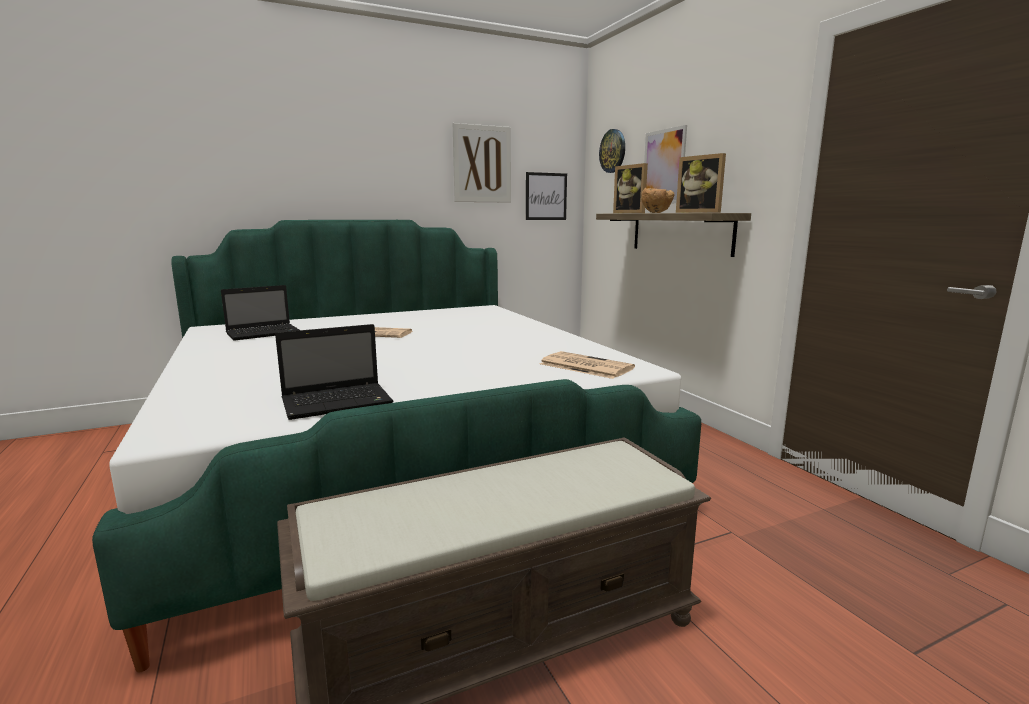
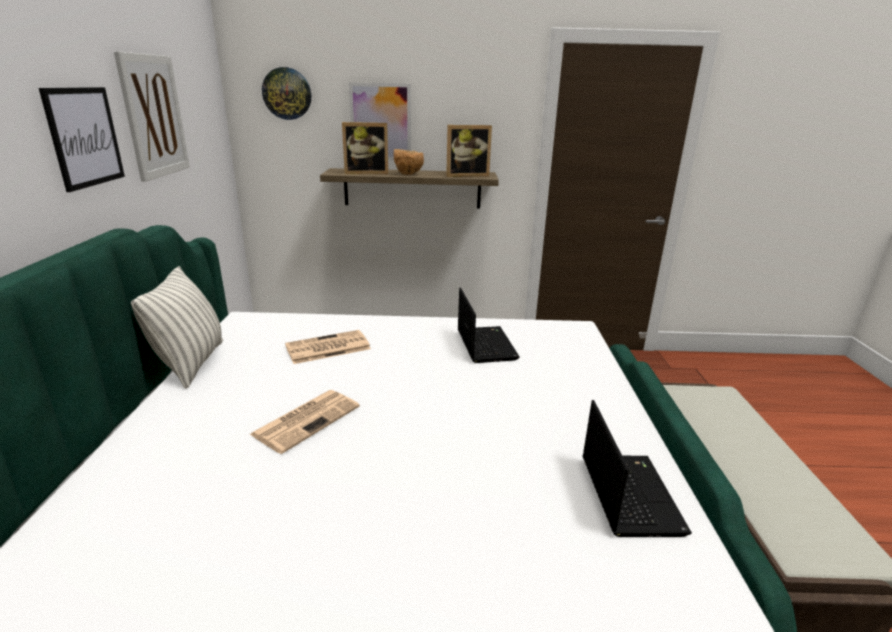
camera: 65 degrees left, 10 degrees up
laptop [221,285,299,341] -> laptop moved to [458,288,520,363]
picture [526,172,567,220] -> picture moved to [39,87,125,192]
newspaper [540,351,635,379] -> newspaper moved to [285,330,371,364]
none -> pillow [131,266,223,389]

